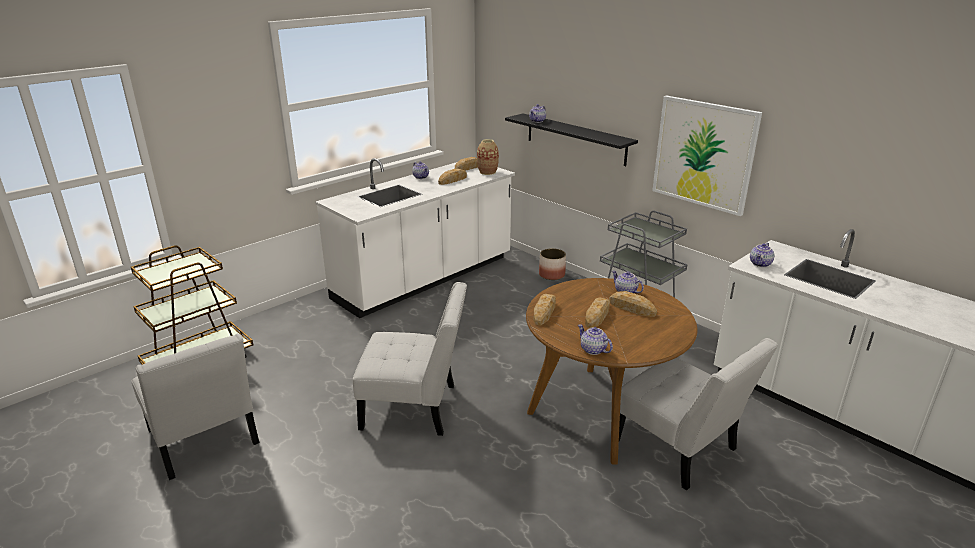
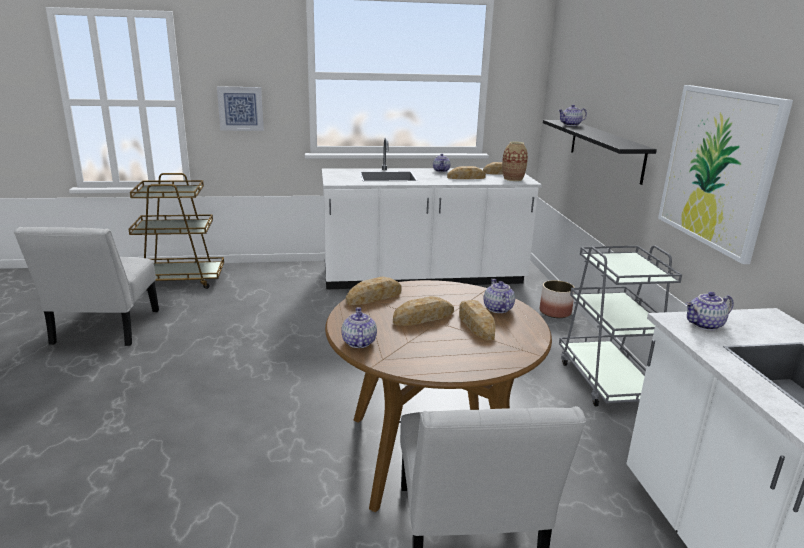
camera: 35 degrees right, 5 degrees down
white chair [353,282,467,436] -> none
none -> picture [217,86,264,131]

